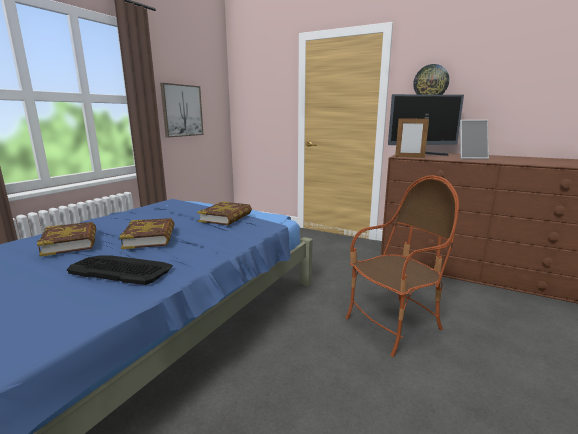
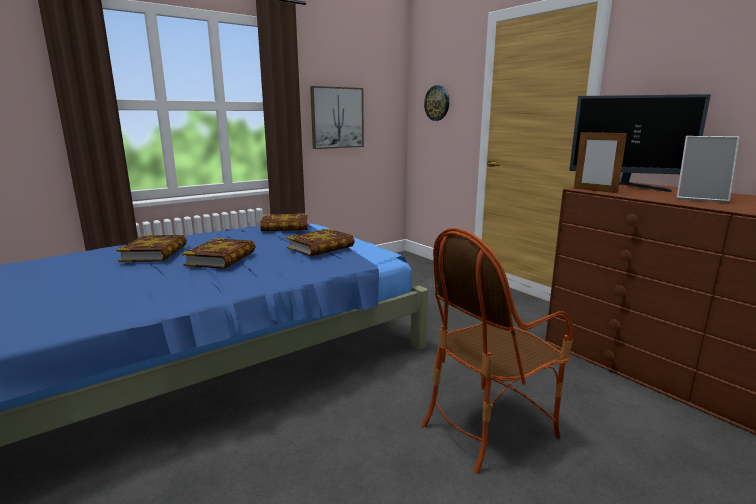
camera: 25 degrees right, 0 degrees up
keyboard [67,255,173,285] -> none
armchair [346,175,459,357] -> armchair turned 150 degrees clockwise [422,228,573,473]
wall clock [413,64,449,95] -> wall clock moved to [424,85,449,121]
none -> book [260,213,308,231]

